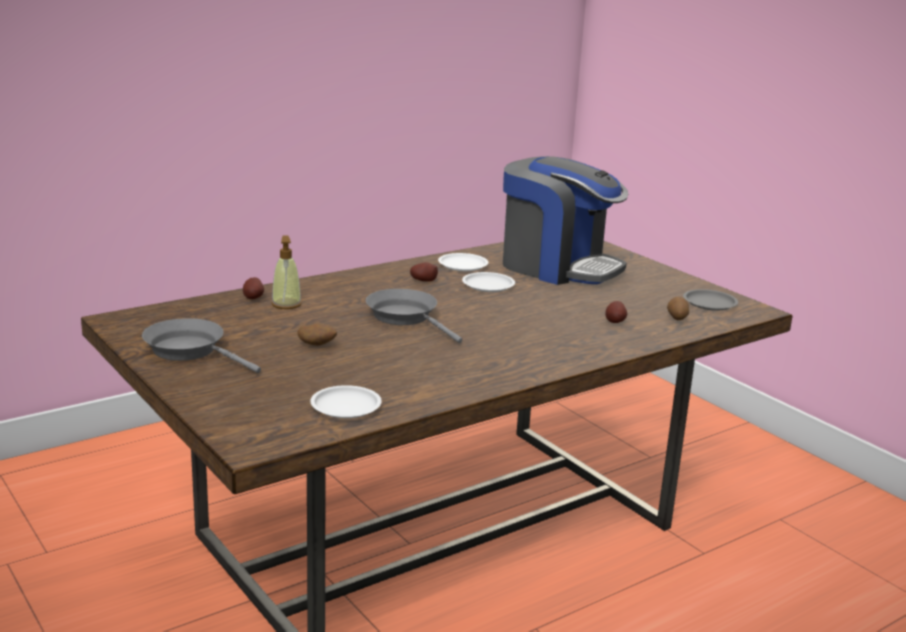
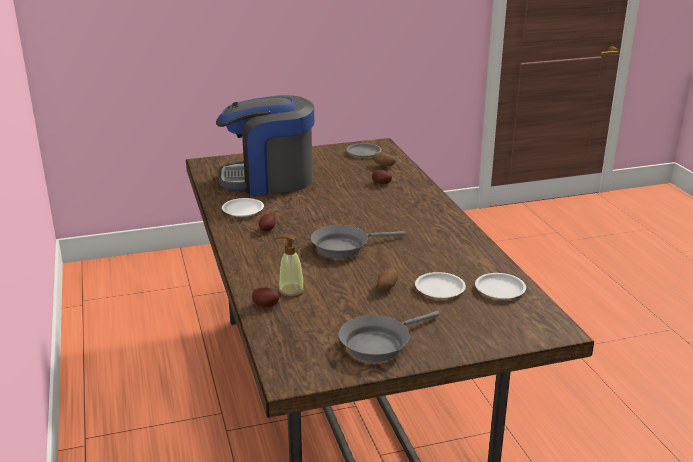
camera: 70 degrees left, 5 degrees up
white plate [462,272,515,292] -> white plate moved to [415,272,466,298]
coffee machine [503,156,628,285] -> coffee machine turned 150 degrees counterclockwise [216,95,314,195]

